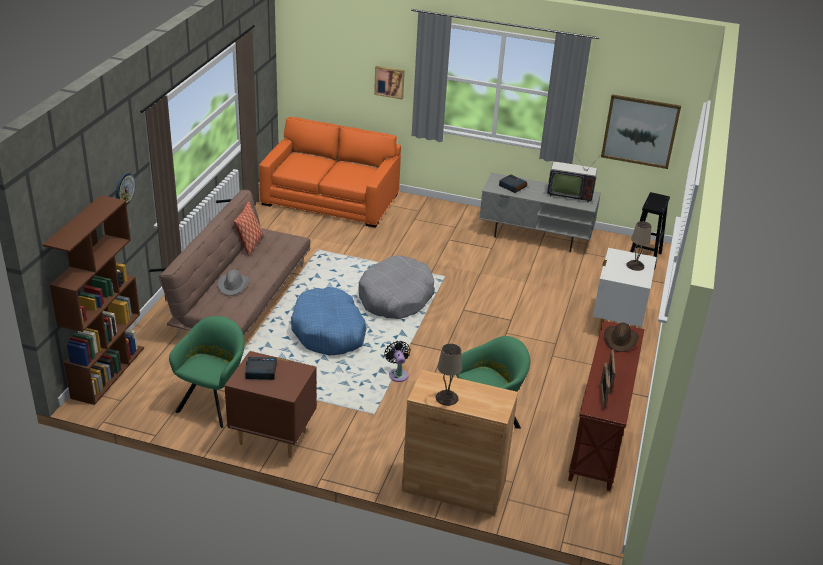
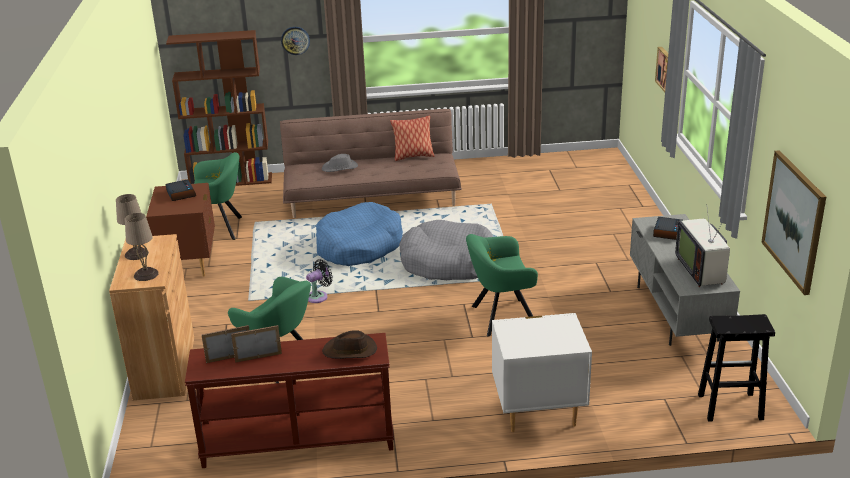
camera: 70 degrees right, 5 degrees down
orange sofa [259,117,401,228] -> none
beige table lamp [626,221,651,271] -> beige table lamp moved to [125,213,159,281]
none -> green armchair [466,234,538,337]

